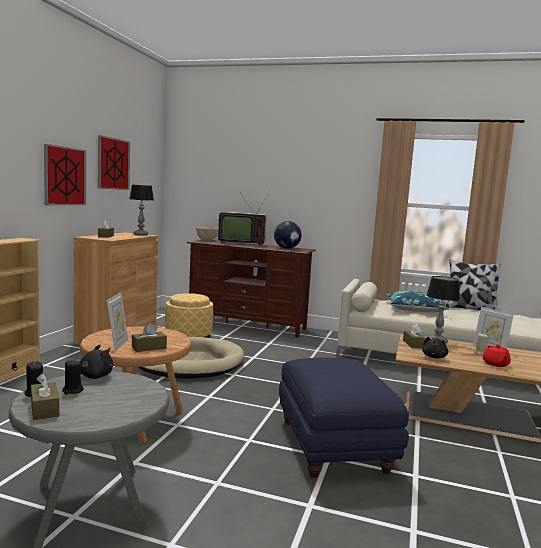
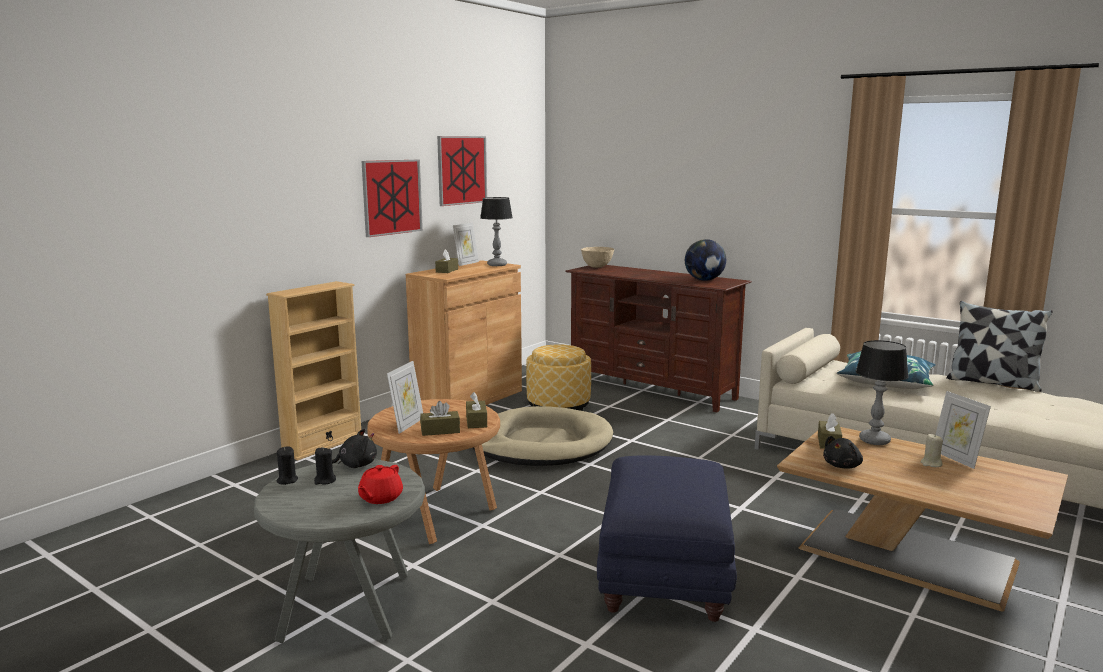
camera: 20 degrees right, 5 degrees up
brown tissue box [31,374,59,420] -> brown tissue box moved to [466,392,487,428]
television [218,192,270,246] -> none
red teapot [483,344,511,367] -> red teapot moved to [358,465,403,504]
none -> picture frame [453,223,479,266]

